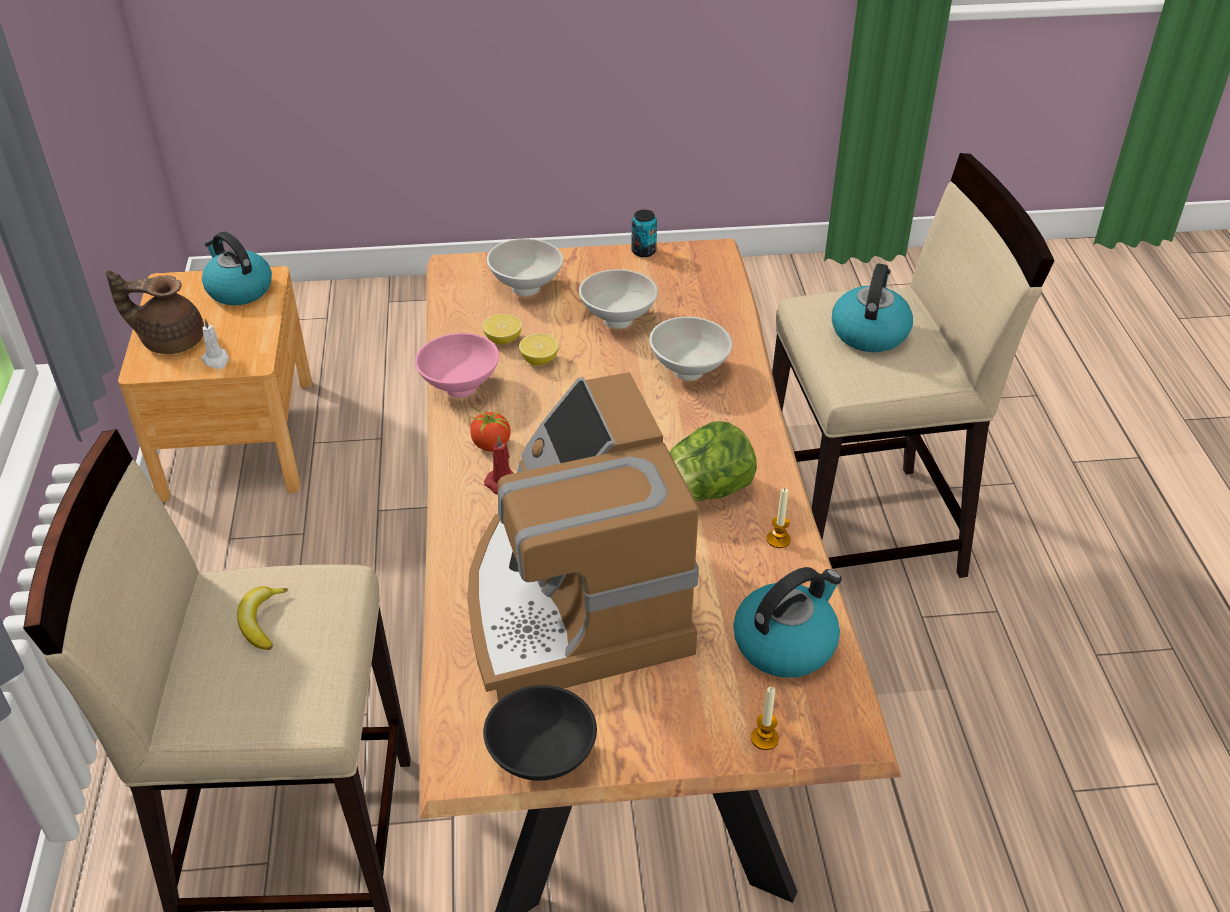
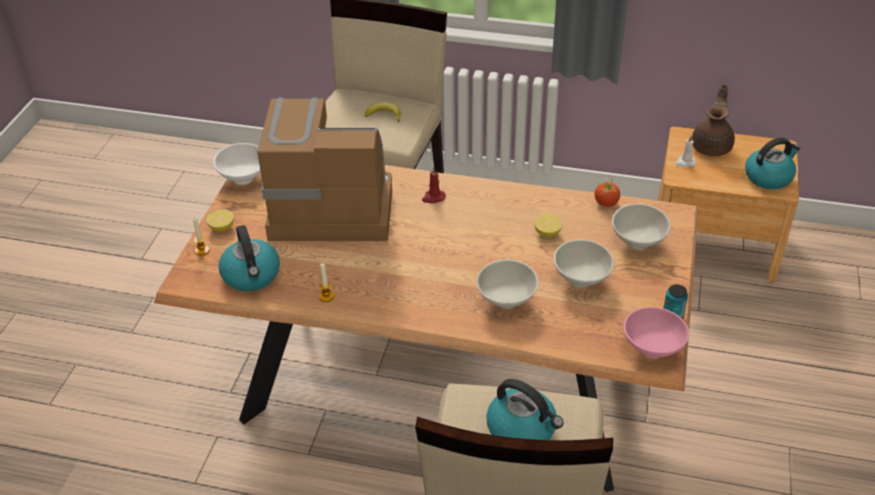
camera: 110 degrees right, 0 degrees up
pink bowl [415,333,499,398] -> pink bowl moved to [624,307,689,359]
tomato [467,407,511,452] -> tomato moved to [595,177,620,207]
lemon [483,314,522,345] -> lemon moved to [206,209,234,232]
black bowl [483,685,597,781] -> white bowl [213,143,261,185]
lettuce [669,421,757,502] -> none

